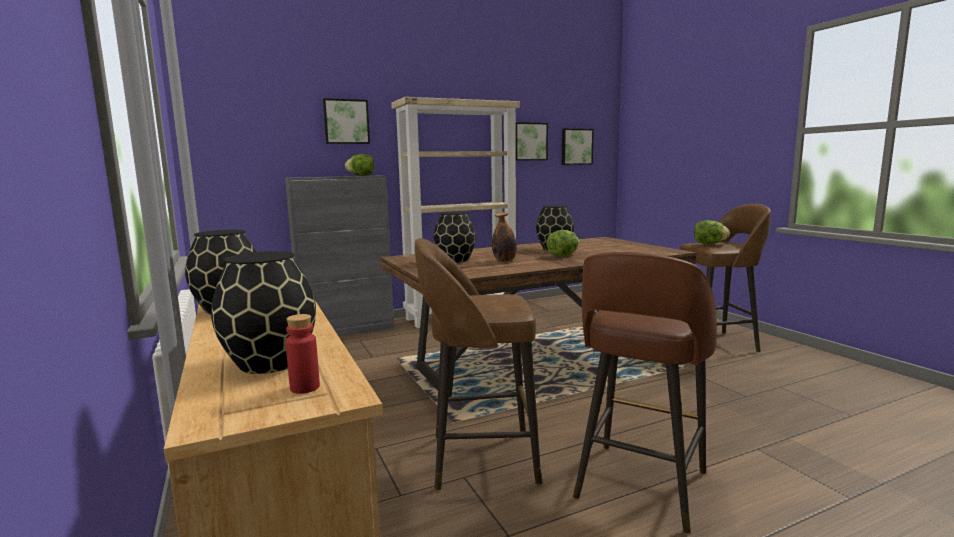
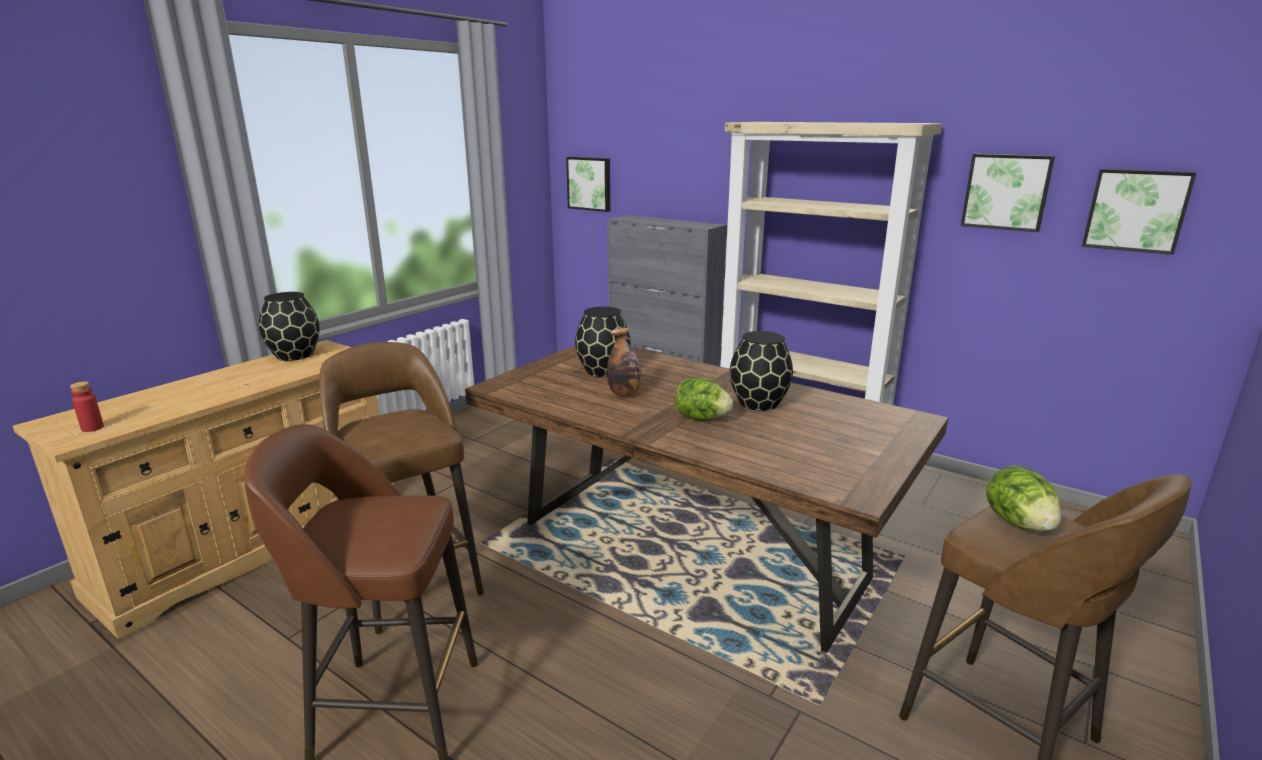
camera: 60 degrees right, 10 degrees up
black vase [211,251,316,374] -> none
picture [323,98,370,144] -> picture moved to [566,157,610,212]
lettuce [345,154,374,176] -> none

